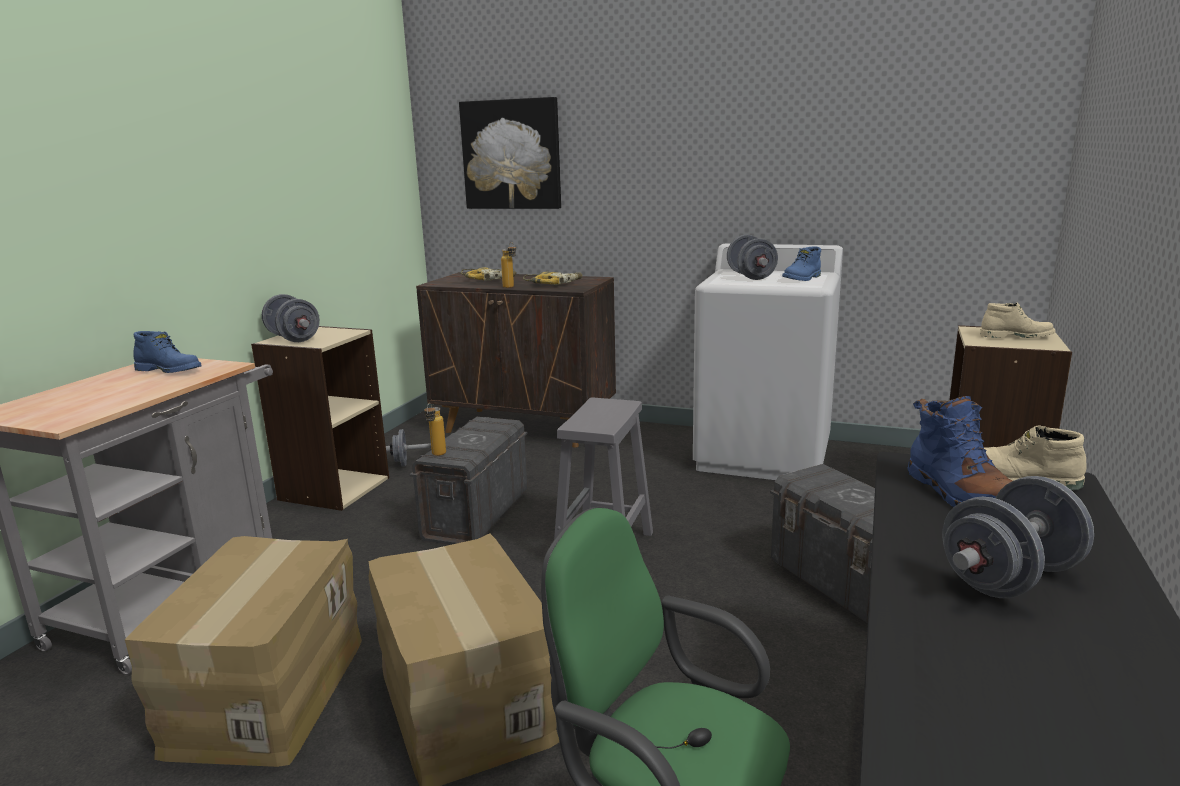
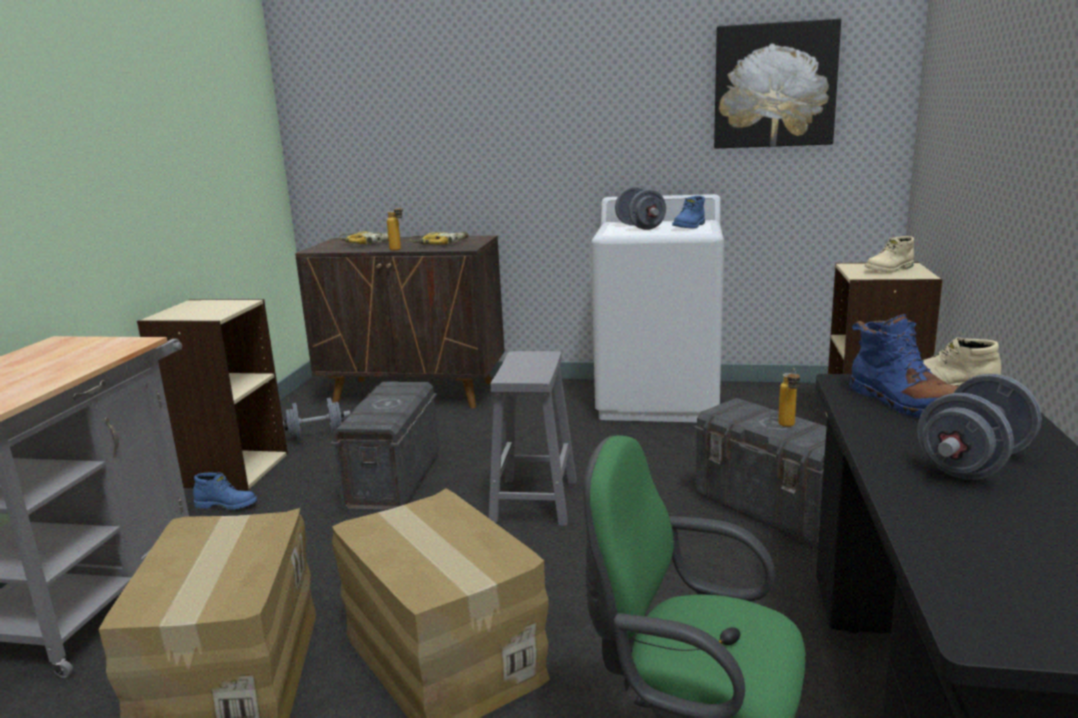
camera: 10 degrees left, 0 degrees up
blue boot [133,331,202,373] -> blue boot moved to [193,472,257,510]
grey dumbbell [262,294,320,342] -> none
bottle [424,403,446,456] -> bottle moved to [778,368,800,427]
picture [459,97,561,209] -> picture moved to [714,19,841,149]
beige boot [980,303,1055,338] -> beige boot turned 150 degrees clockwise [864,236,914,273]

